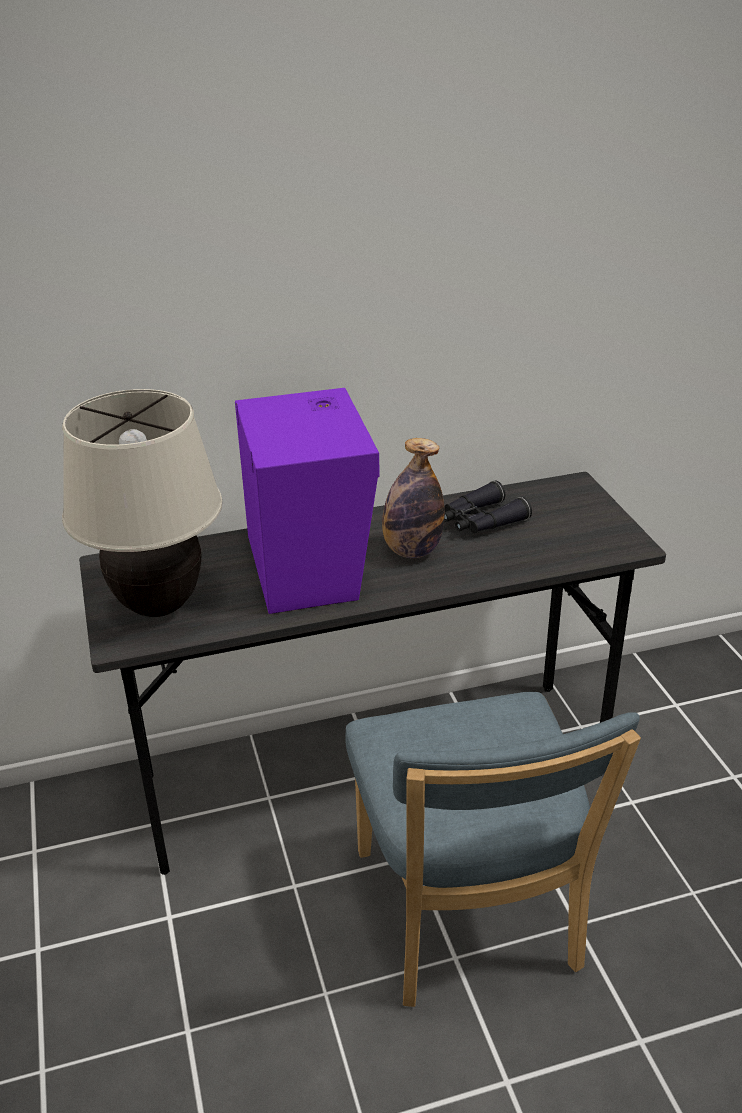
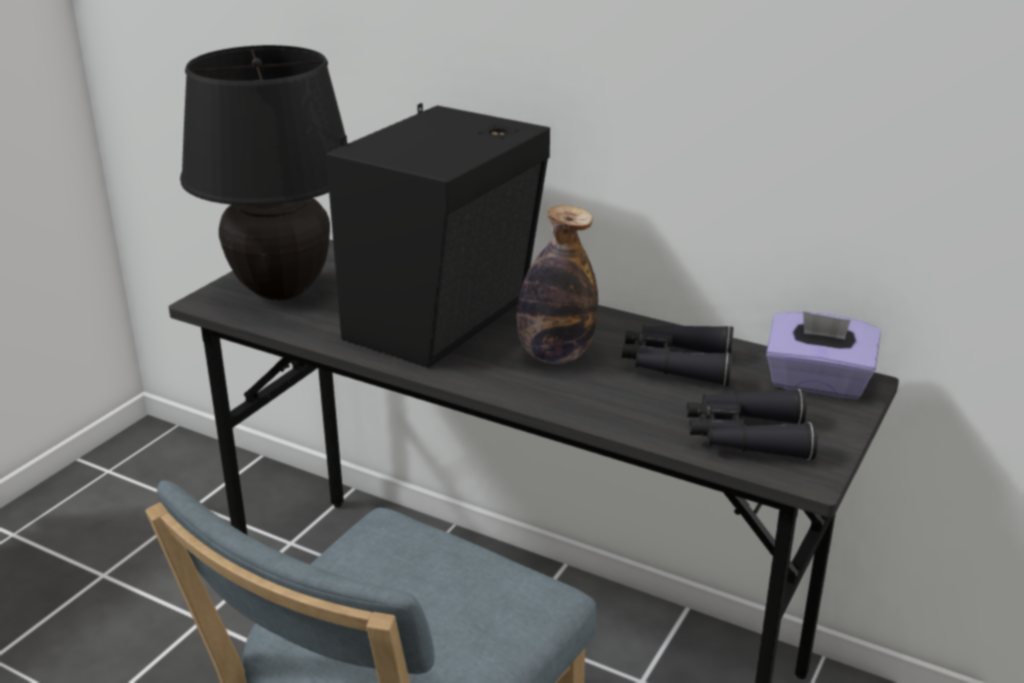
camera: 45 degrees right, 5 degrees down
beige table lamp [62,389,222,617] -> black table lamp [180,45,348,300]
purple speaker [235,388,380,614] -> black speaker [326,103,550,368]
none -> black binoculars [687,389,818,460]
none -> purple tissue box [766,311,881,399]

